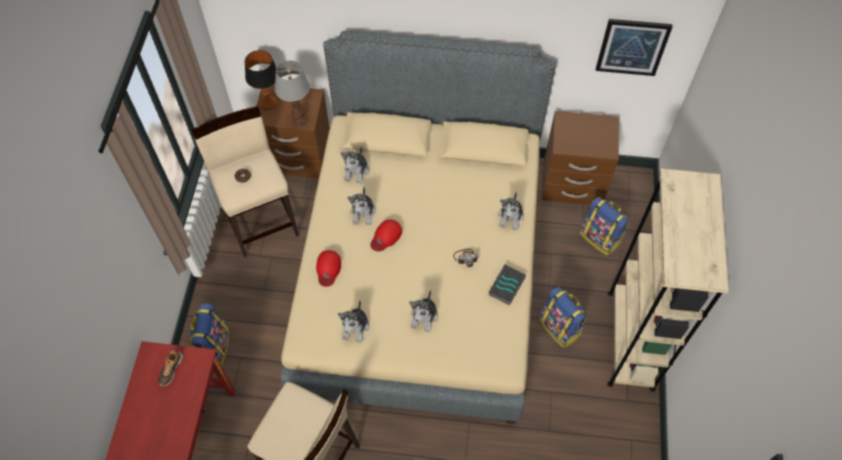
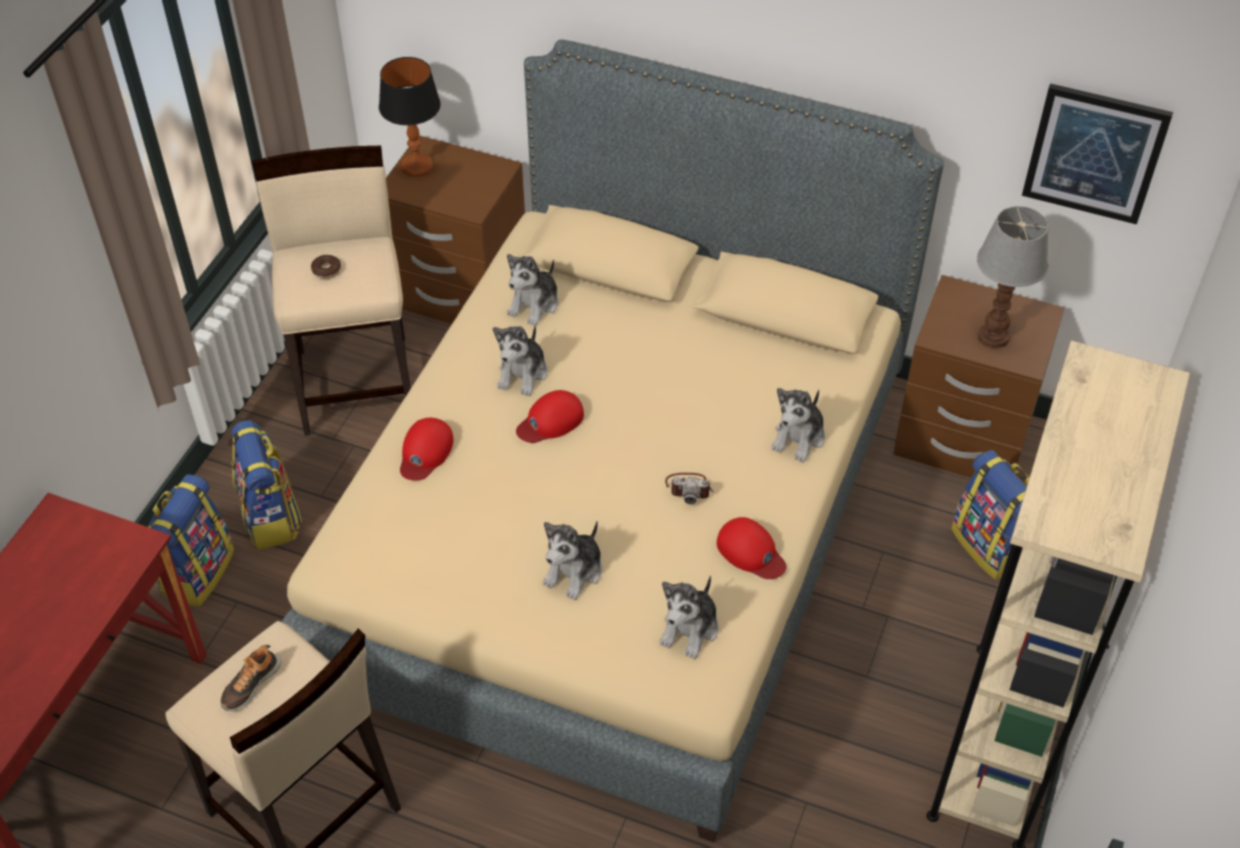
camera: 15 degrees right, 10 degrees down
shoe [158,350,183,387] -> shoe moved to [221,645,281,711]
table lamp [275,60,310,128] -> table lamp moved to [977,206,1048,349]
plush toy [338,301,369,343] -> plush toy moved to [660,575,719,659]
book [488,264,526,305] -> red cap [717,517,786,579]
backpack [539,287,587,348] -> backpack moved to [231,420,302,550]

